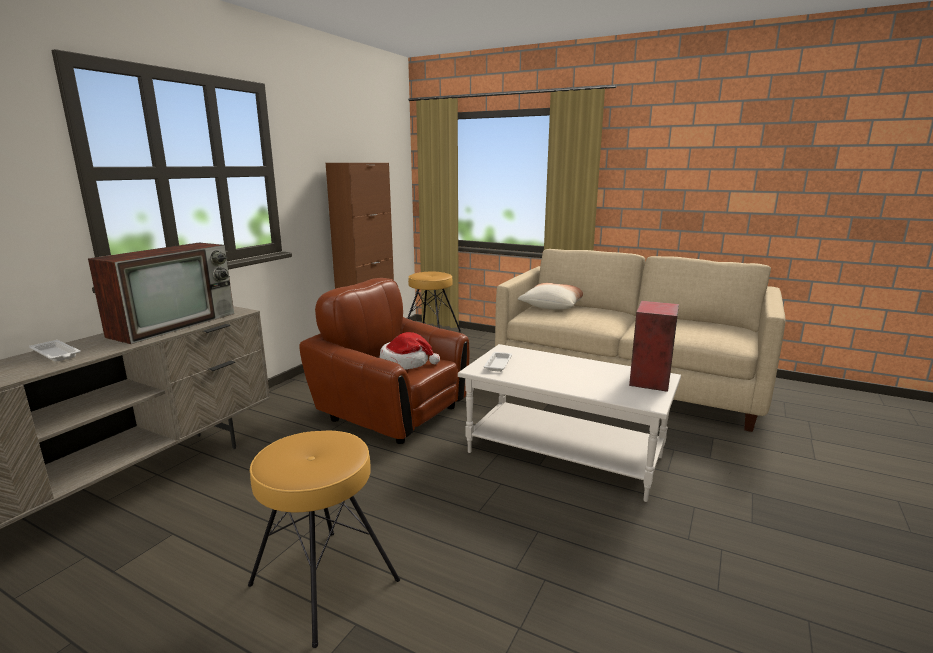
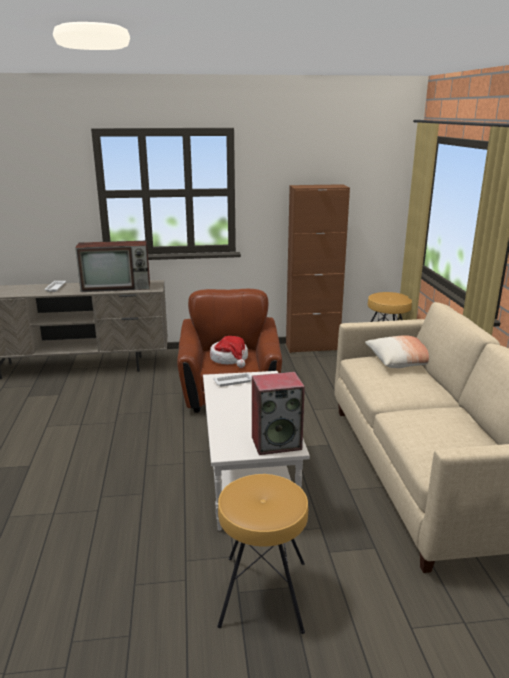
camera: 55 degrees right, 5 degrees up
brown stool [248,430,400,648] -> brown stool moved to [217,474,308,634]

